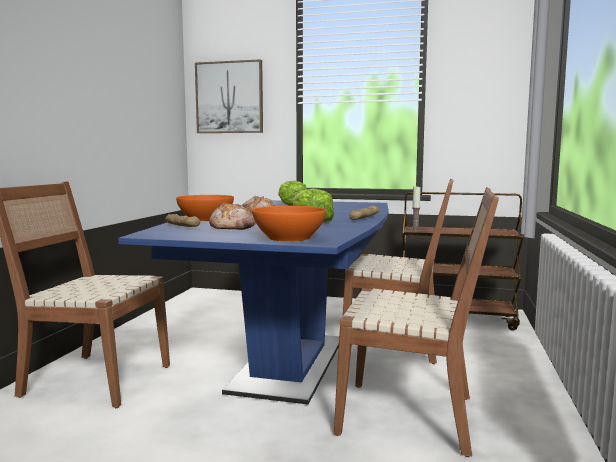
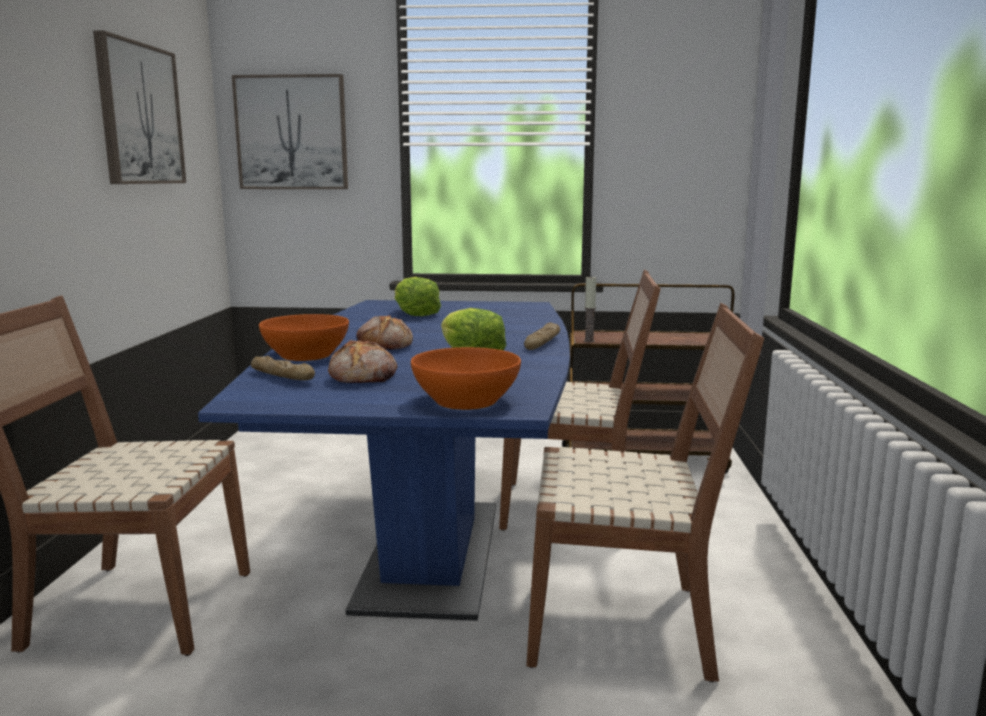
camera: 10 degrees left, 5 degrees up
none -> picture [93,30,186,184]

